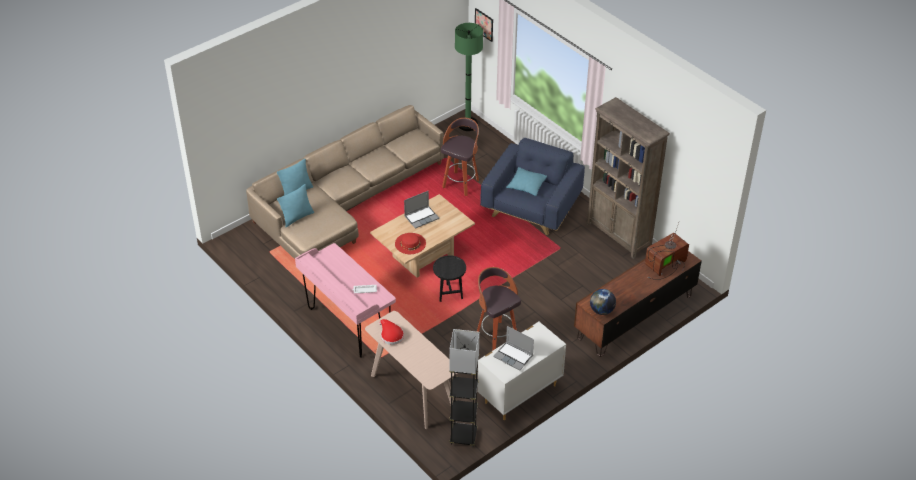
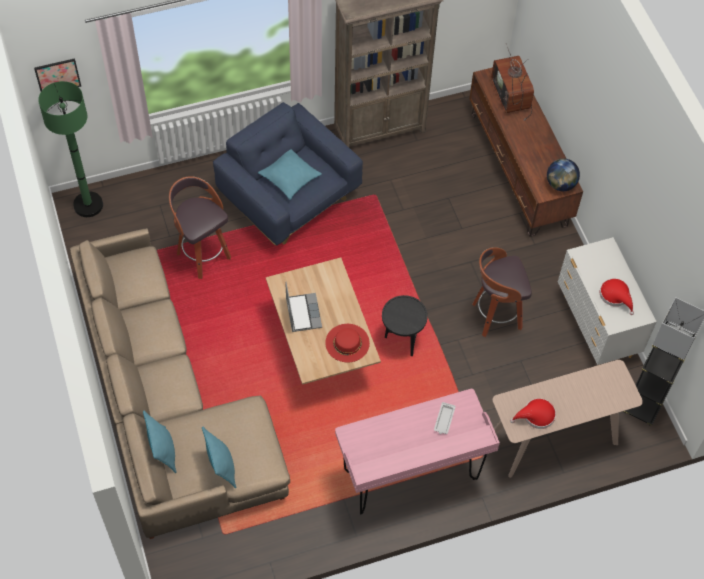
camera: 70 degrees left, 15 degrees up
laptop [493,326,534,371] -> red hat [600,279,634,315]

